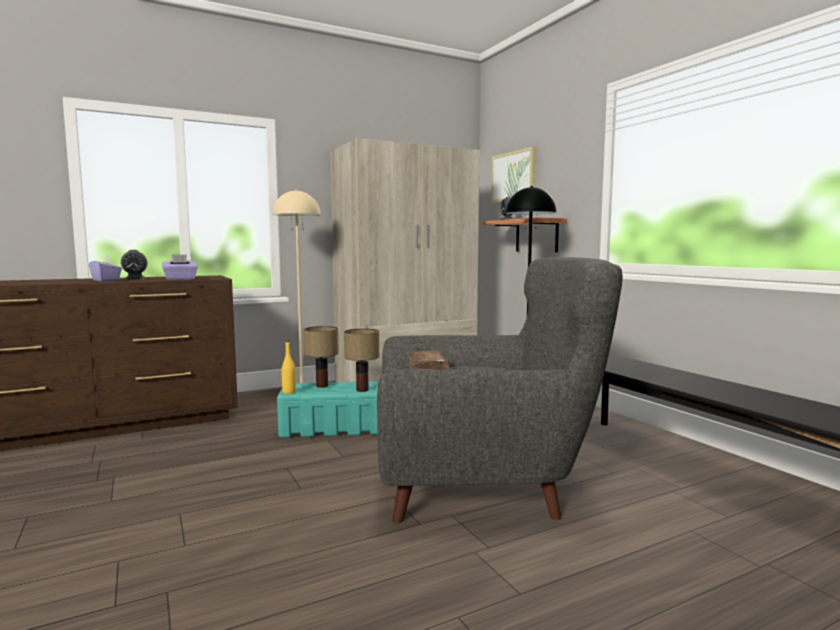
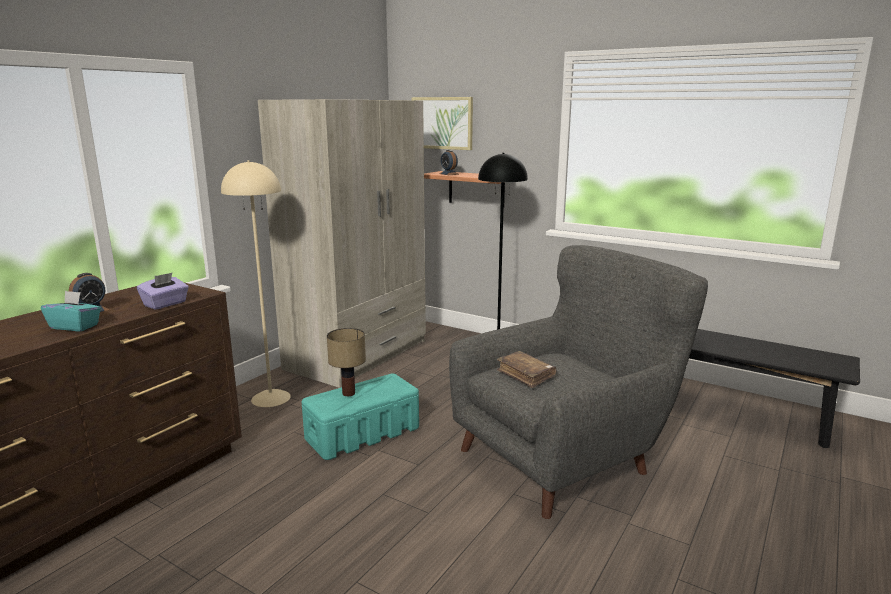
camera: 30 degrees left, 10 degrees up
purple tissue box [89,255,122,282] -> turquoise tissue box [41,291,101,331]
yellow bottle [282,341,296,394] -> none
table lamp [344,329,379,392] -> none

